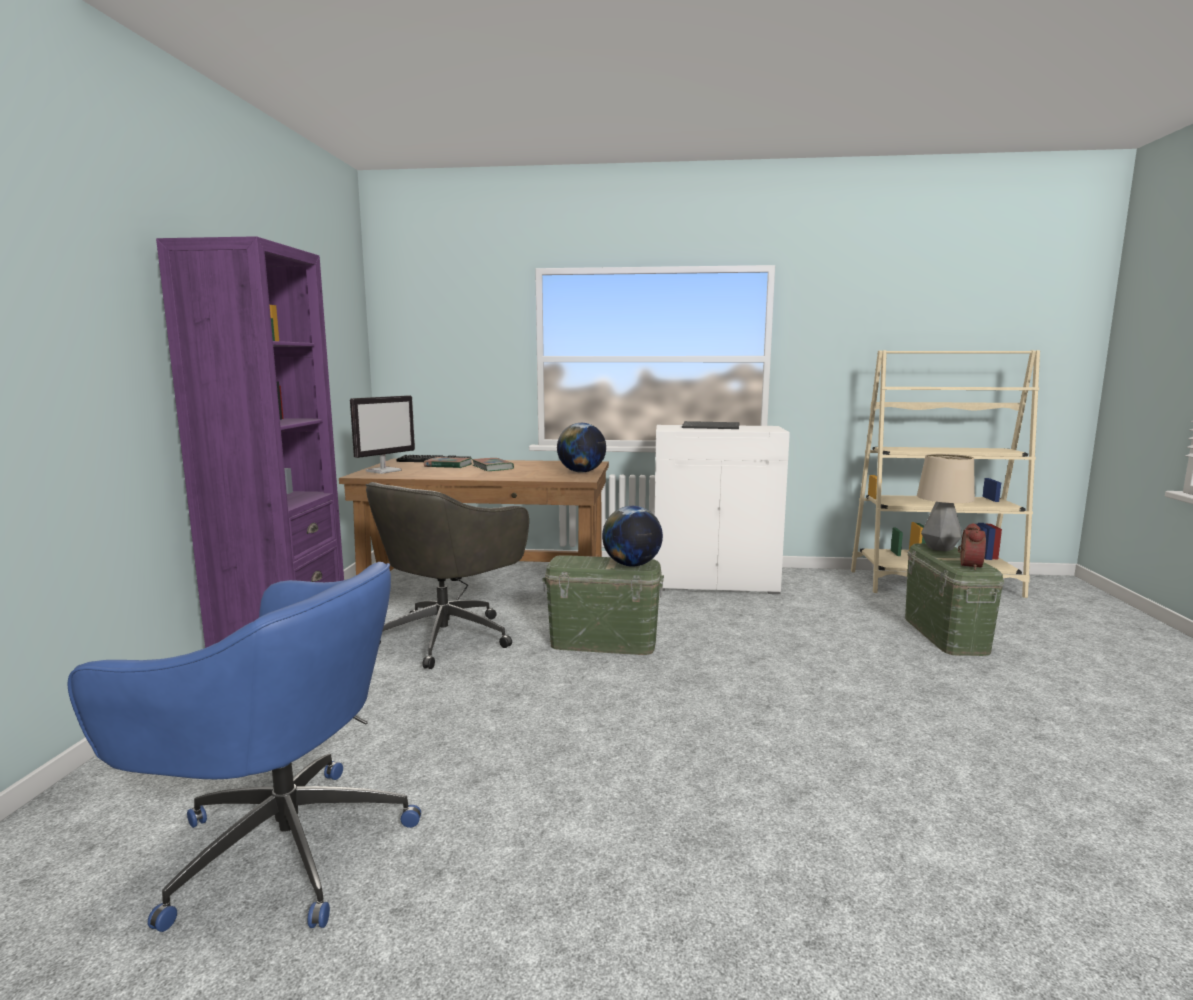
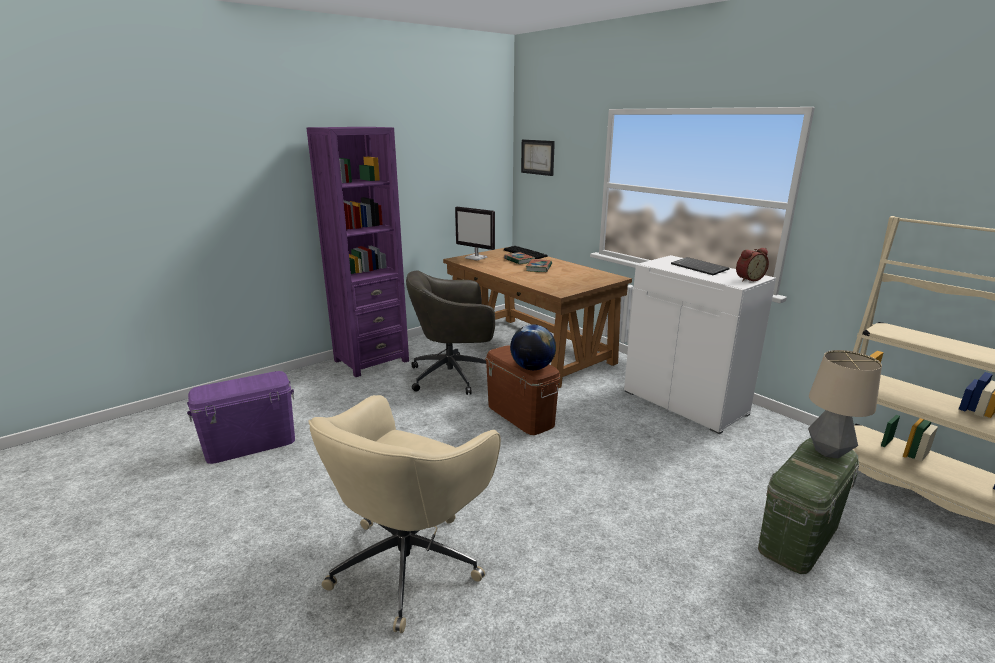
camera: 45 degrees right, 10 degrees up
blue office chair [68,562,421,932] -> purple storage box [187,371,295,464]
monitor [350,395,415,474] -> monitor turned 45 degrees clockwise [455,207,495,261]
green storage box [542,555,664,655] -> brown storage box [486,345,560,435]
globe [557,423,606,473] -> none
alarm clock [958,523,986,570] -> alarm clock moved to [736,248,769,281]
none -> beige office chair [309,395,501,633]
none -> picture [521,140,555,176]

